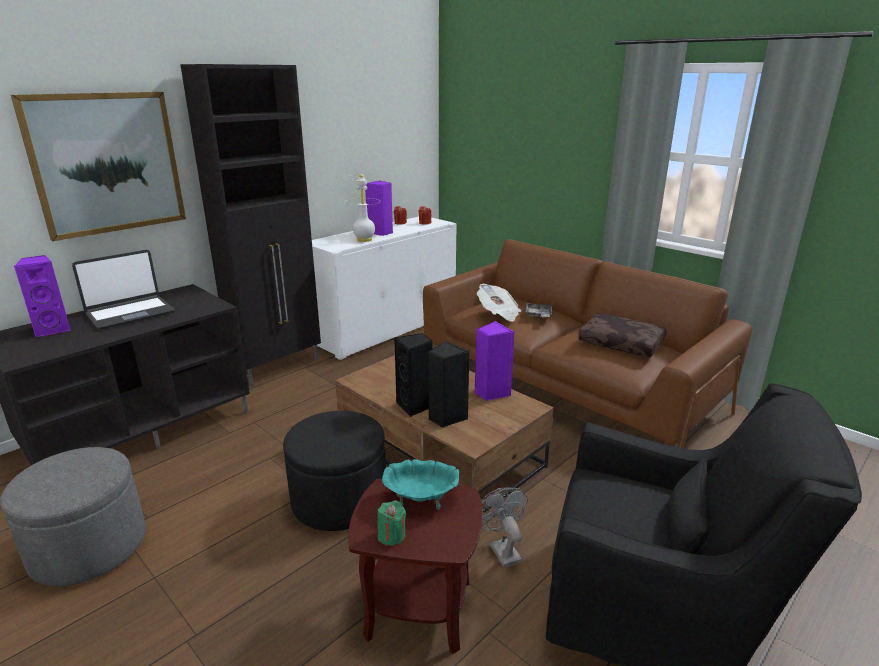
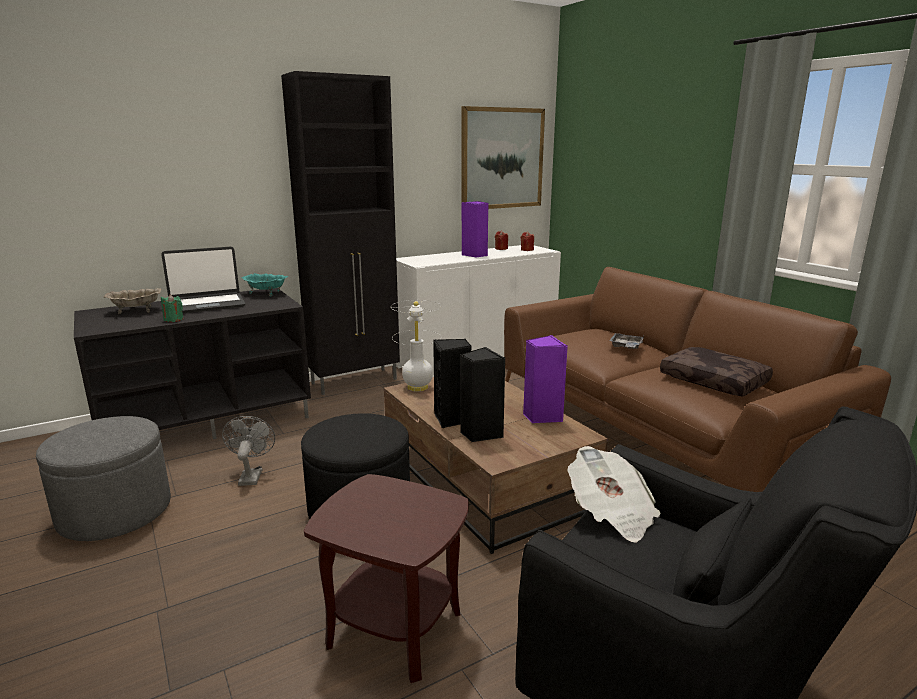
camera: 15 degrees right, 5 degrees down
picture [11,92,186,241] -> picture moved to [461,106,545,210]
purple speaker [13,255,71,337] -> beige bowl [104,288,162,314]
white table lamp [344,174,380,242] -> white table lamp moved to [391,300,441,391]
green candle [377,500,407,546] -> green candle moved to [161,294,184,322]
turquoise bowl [382,459,459,510] -> turquoise bowl moved to [241,273,288,296]
newspaper [477,284,521,322] -> newspaper moved to [567,446,661,543]
grey fan [482,488,528,568] -> grey fan moved to [222,416,275,486]

